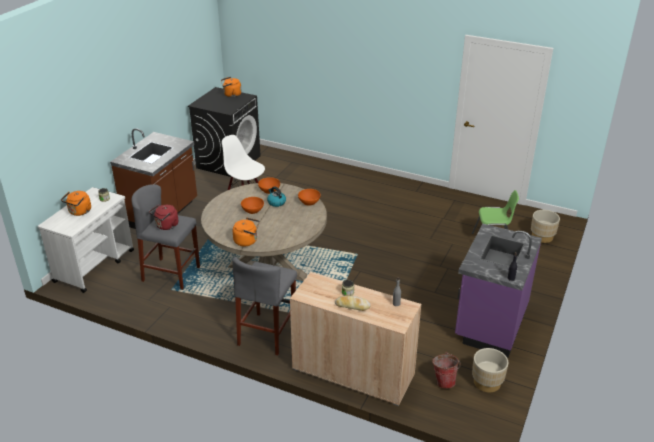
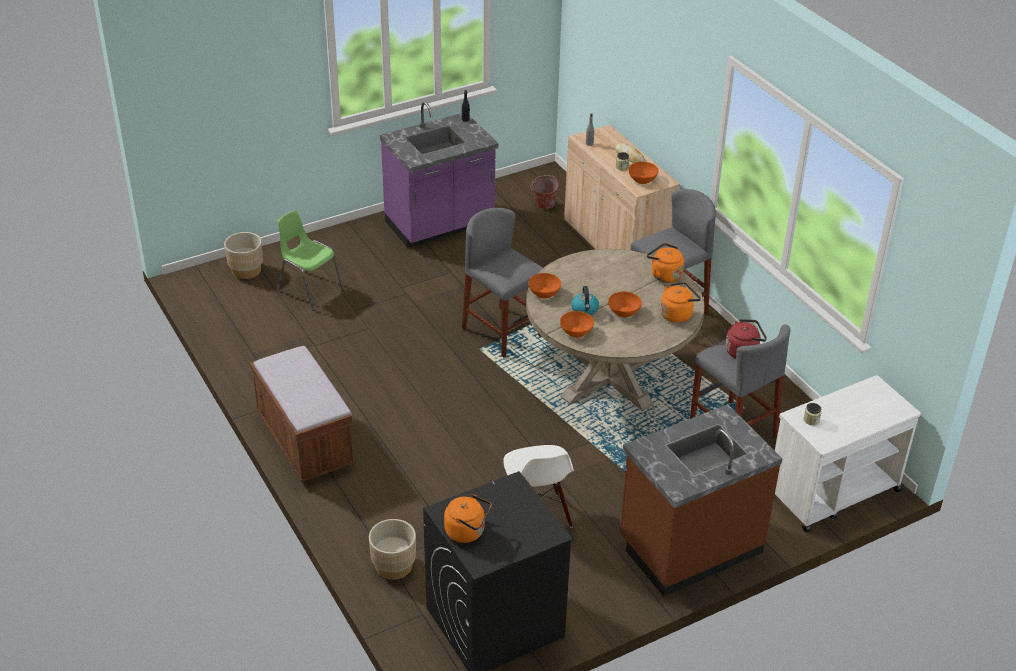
camera: 145 degrees left, 5 degrees up
orange kettle [61,191,91,216] -> orange kettle moved to [660,282,701,323]
beige planter [472,348,508,393] -> beige planter moved to [369,519,416,580]
none -> brown bench [250,345,356,482]
none -> grey stool [462,208,543,358]
none -> orange bowl [629,162,659,184]

